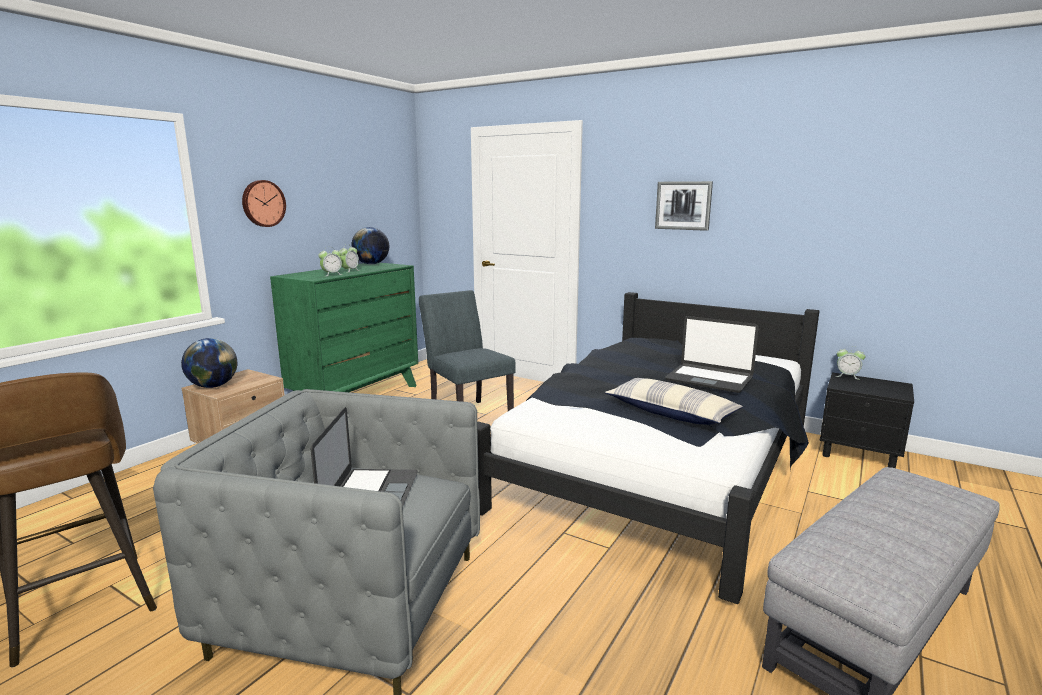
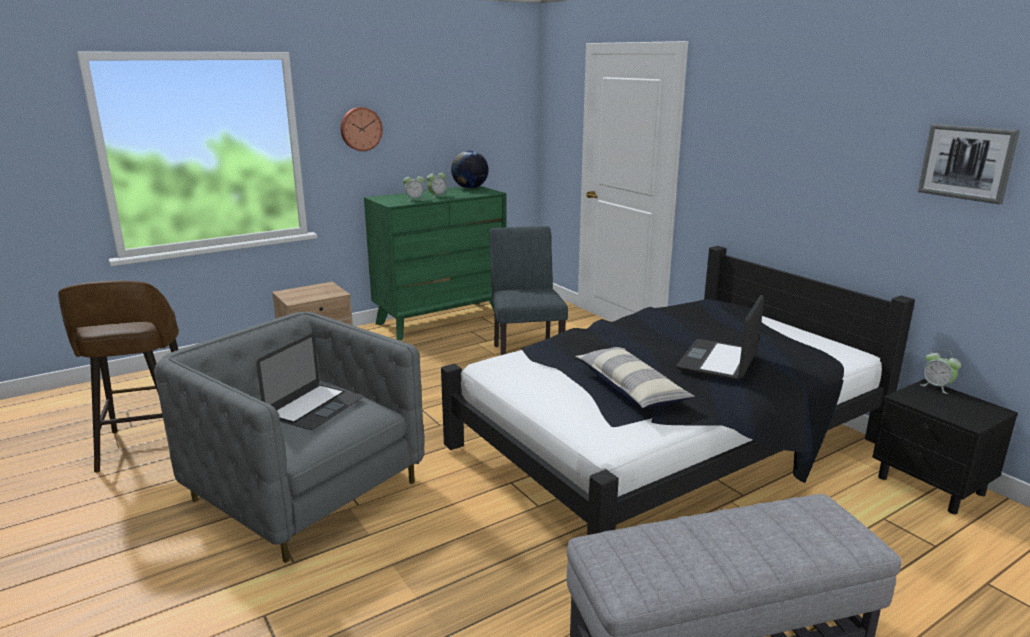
camera: 25 degrees right, 5 degrees up
globe [181,338,237,388] -> none
picture [655,181,713,231] -> picture moved to [918,124,1020,204]
laptop [665,316,759,393] -> laptop turned 60 degrees clockwise [677,295,764,380]

